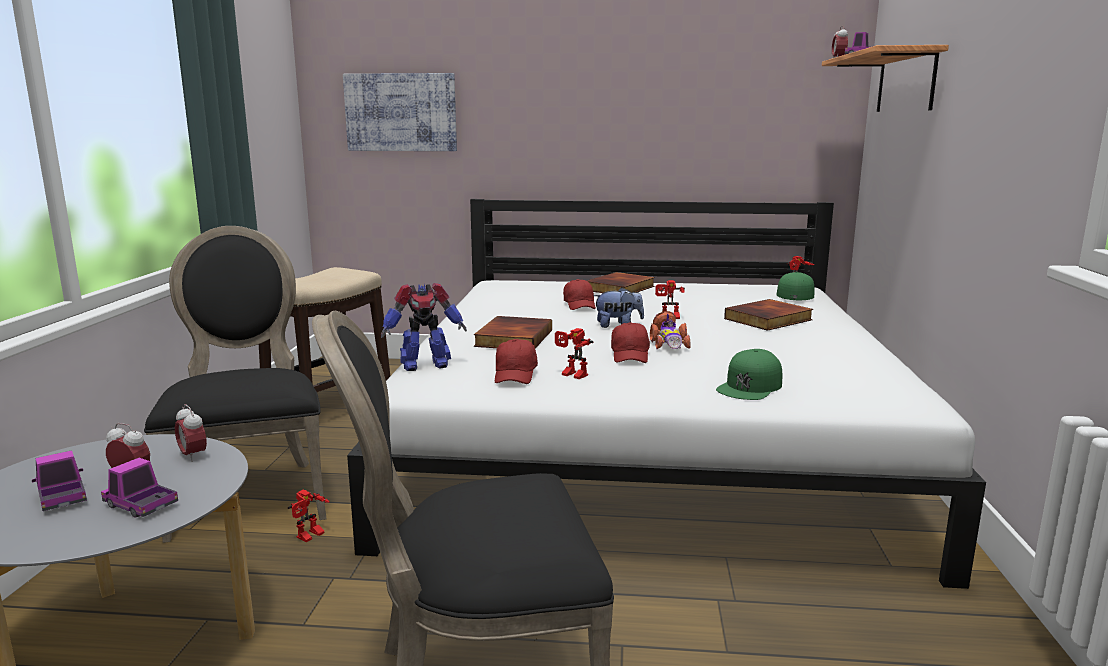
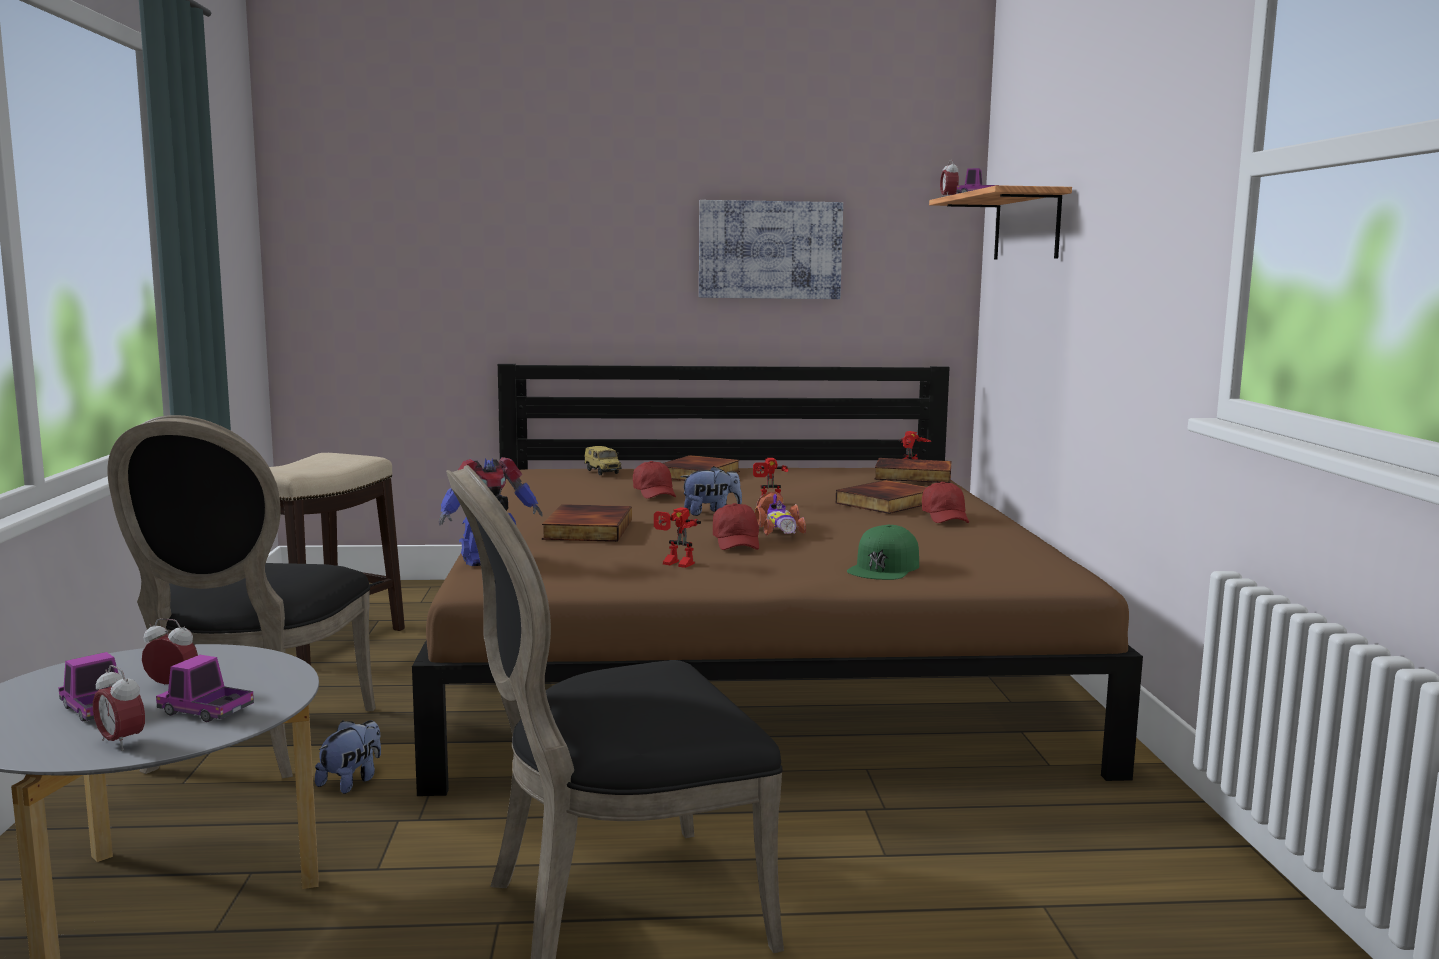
camera: 10 degrees left, 5 degrees down
black chair [144,226,326,543] -> black chair turned 150 degrees counterclockwise [107,415,376,779]
alarm clock [175,404,207,462] -> alarm clock moved to [93,665,145,751]
toy robot [288,490,330,542] -> plush toy [315,720,381,794]
picture [343,73,457,151] -> picture moved to [699,200,843,299]
white bed [347,199,986,589] -> brown bed [412,364,1143,796]
red cap [495,339,538,384] -> red cap moved to [922,482,969,523]
green cap [777,272,814,300] -> book [874,458,951,483]
none -> toy car [584,446,622,475]

